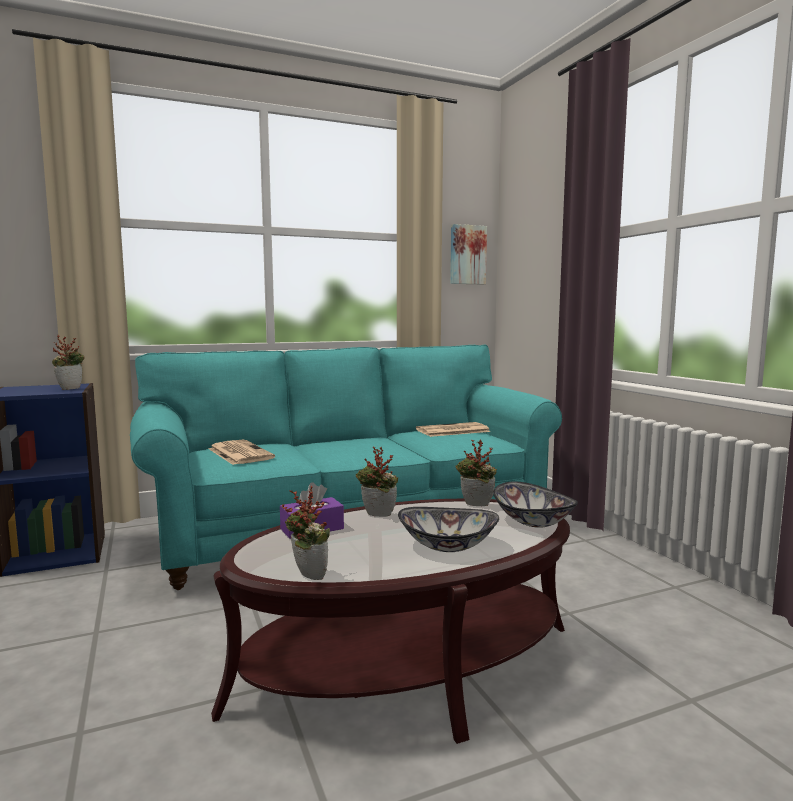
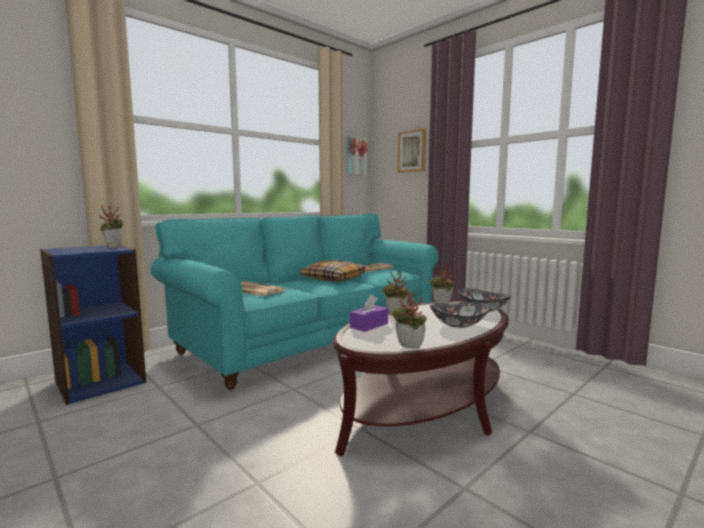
camera: 20 degrees left, 0 degrees up
none -> pillow [300,260,366,281]
none -> picture [398,128,426,173]

